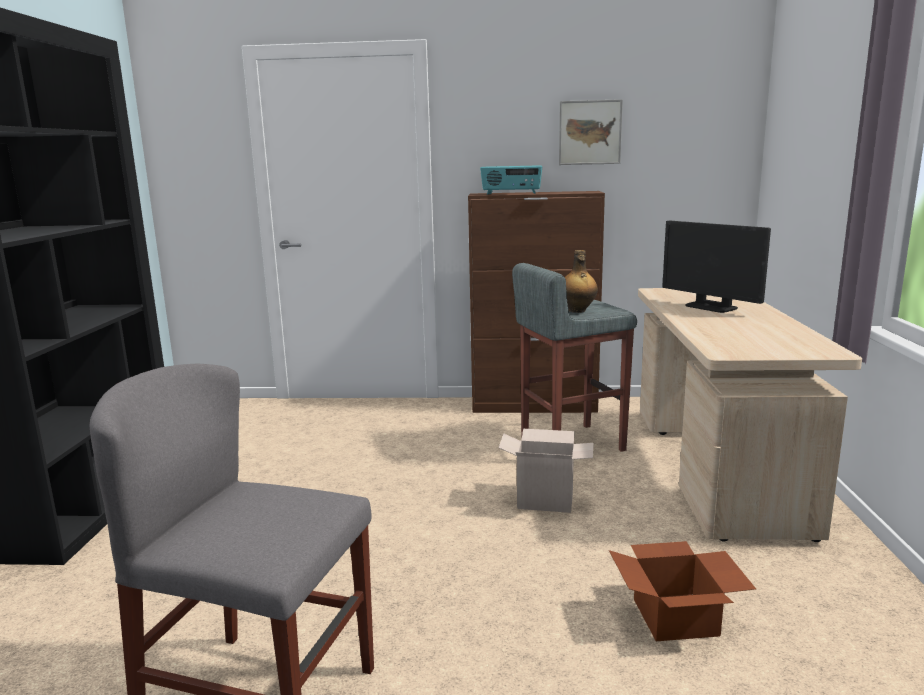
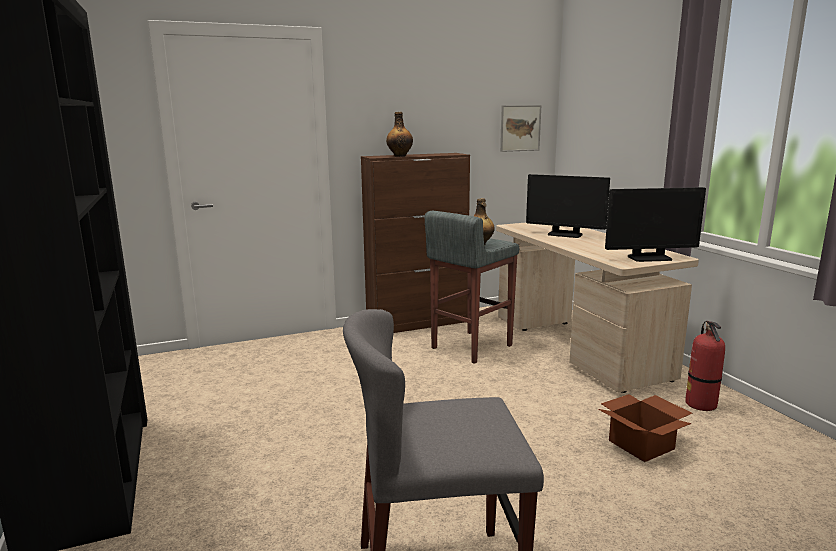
camera: 25 degrees left, 0 degrees up
radio [480,165,542,194] -> bottle [386,112,413,157]
cardboard box [499,429,594,513] -> none
picture [559,99,623,165] -> picture moved to [500,105,541,152]
none -> monitor [605,187,706,262]
none -> fire extinguisher [685,321,725,411]

